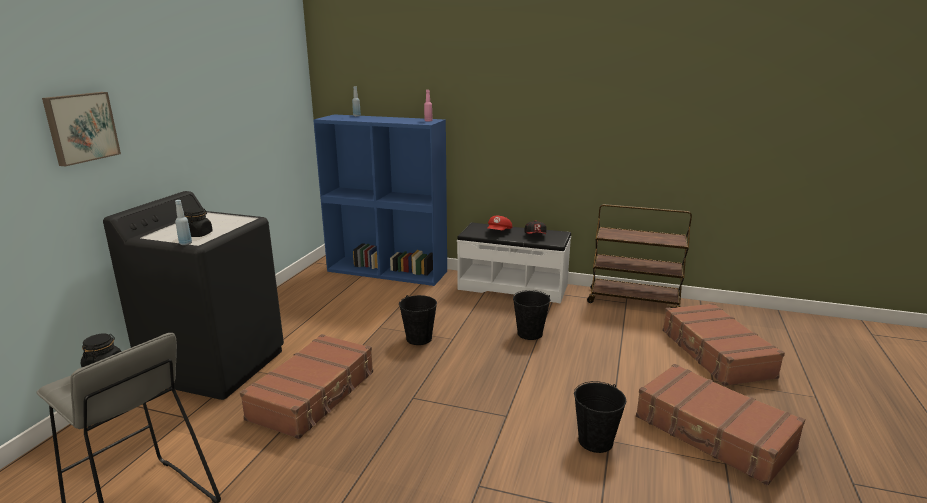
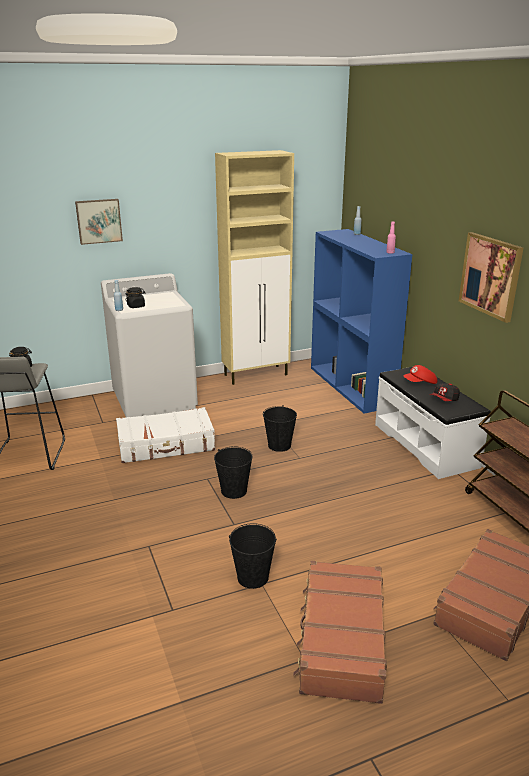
camera: 50 degrees right, 5 degrees up
black washing machine [103,191,284,400] -> white washing machine [101,273,198,417]
brown suitcase [240,334,373,439] -> white suitcase [116,407,215,463]
black bucket [513,290,550,340] -> black bucket moved to [214,446,253,499]
none -> beige cabinet [215,150,294,385]
none -> picture [459,232,523,323]

